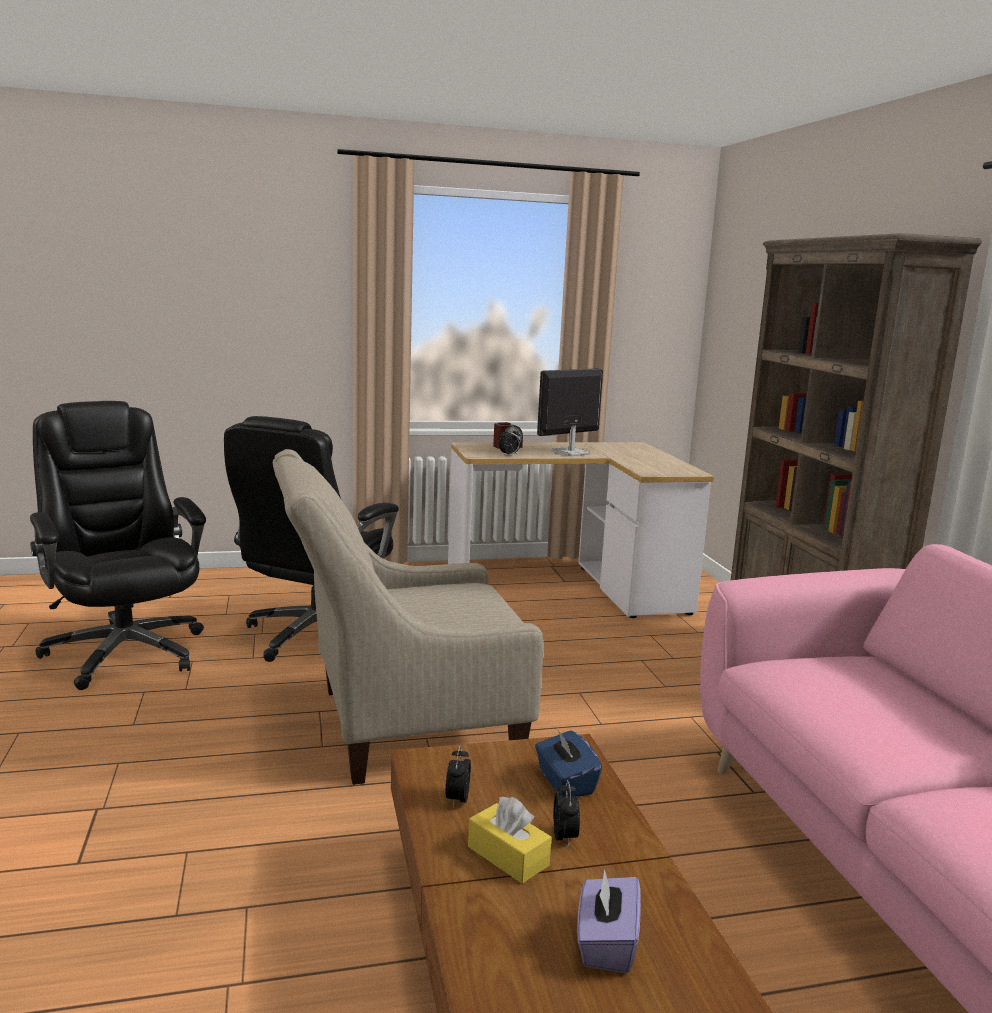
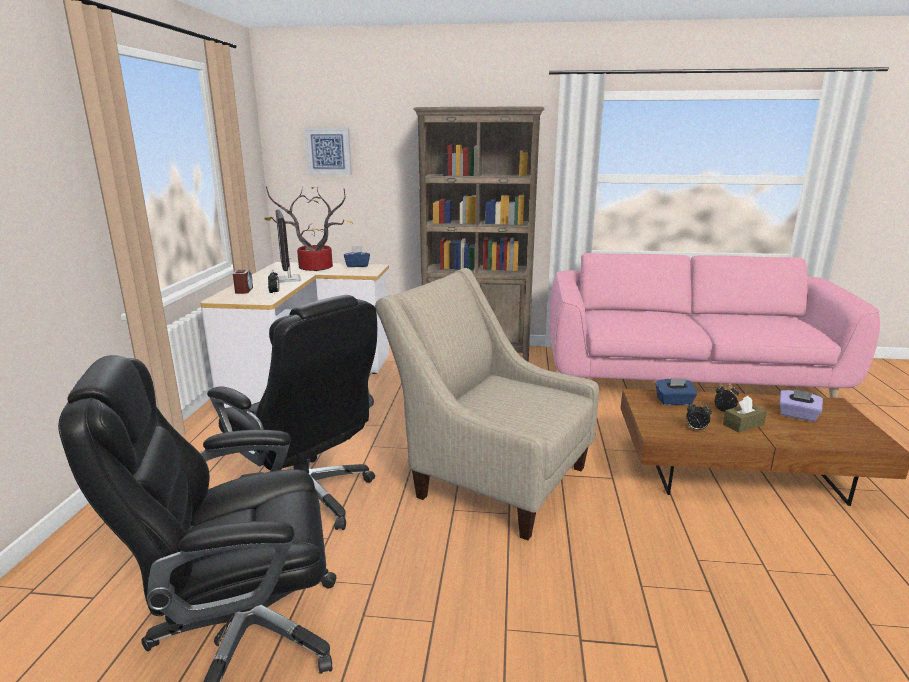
camera: 70 degrees left, 5 degrees up
beige armchair [273,449,543,785] -> beige armchair turned 120 degrees clockwise [375,268,599,541]
yellow tissue box [468,797,552,883] -> brown tissue box [723,396,767,433]
none -> potted plant [264,186,353,271]
none -> picture [303,127,352,175]
none -> blue tissue box [344,246,370,267]

